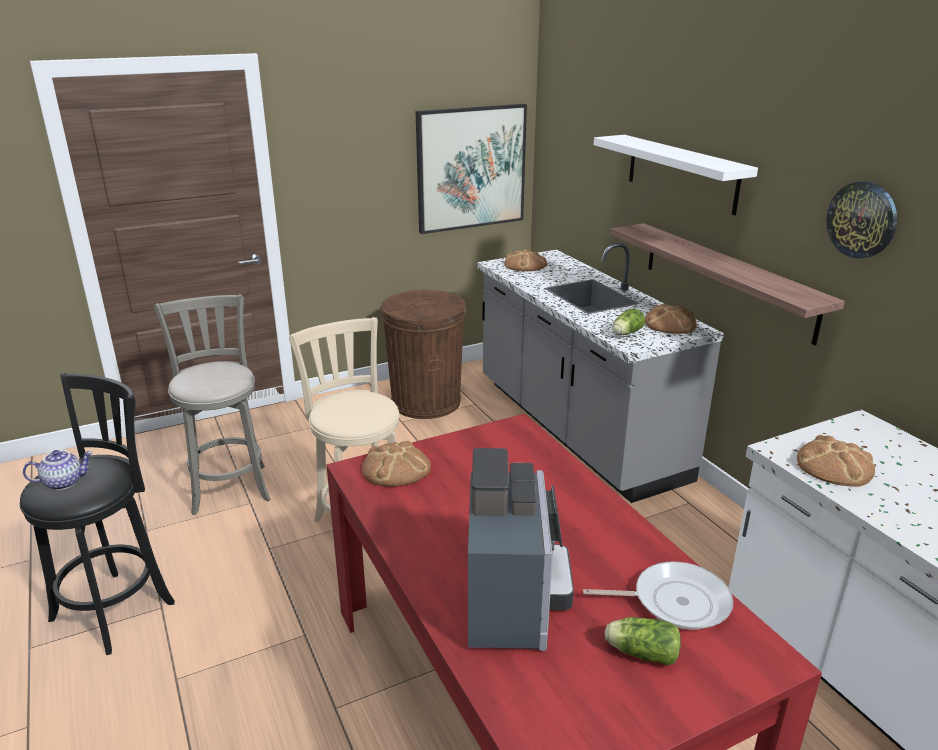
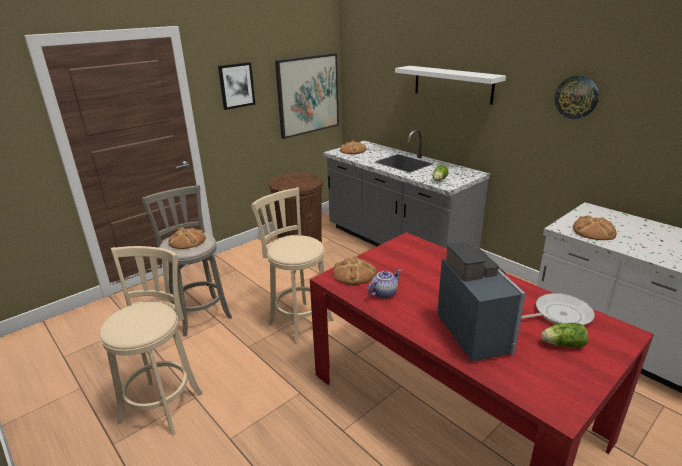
camera: 15 degrees left, 0 degrees up
black stool [20,373,175,655] -> beige stool [99,246,203,435]
teapot [23,450,93,490] -> teapot moved to [367,269,402,298]
shelf [610,223,845,345] -> none
bread [645,303,697,334] -> bread moved to [168,227,206,249]
none -> picture [218,62,255,110]

